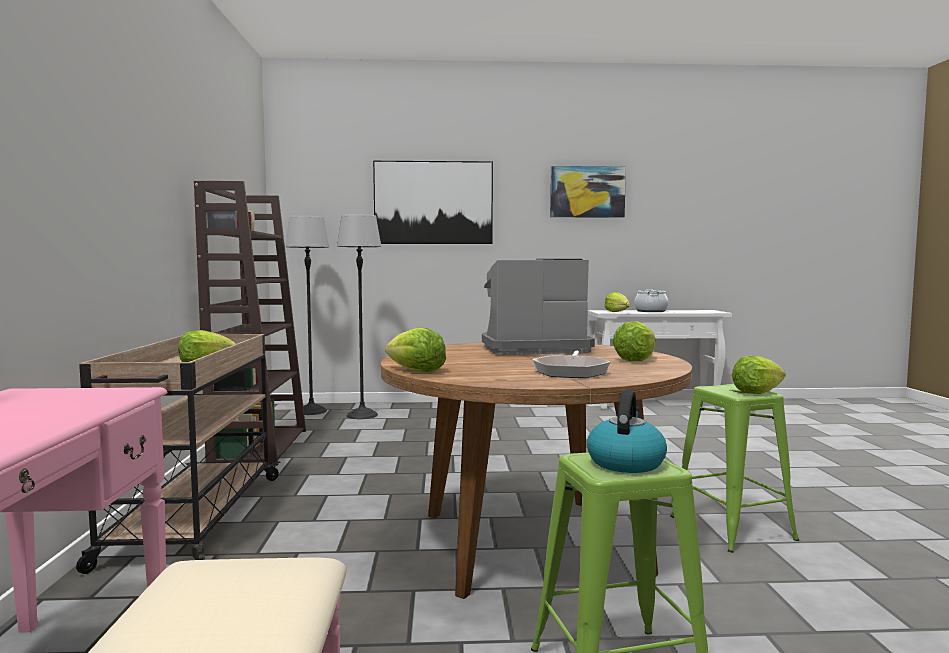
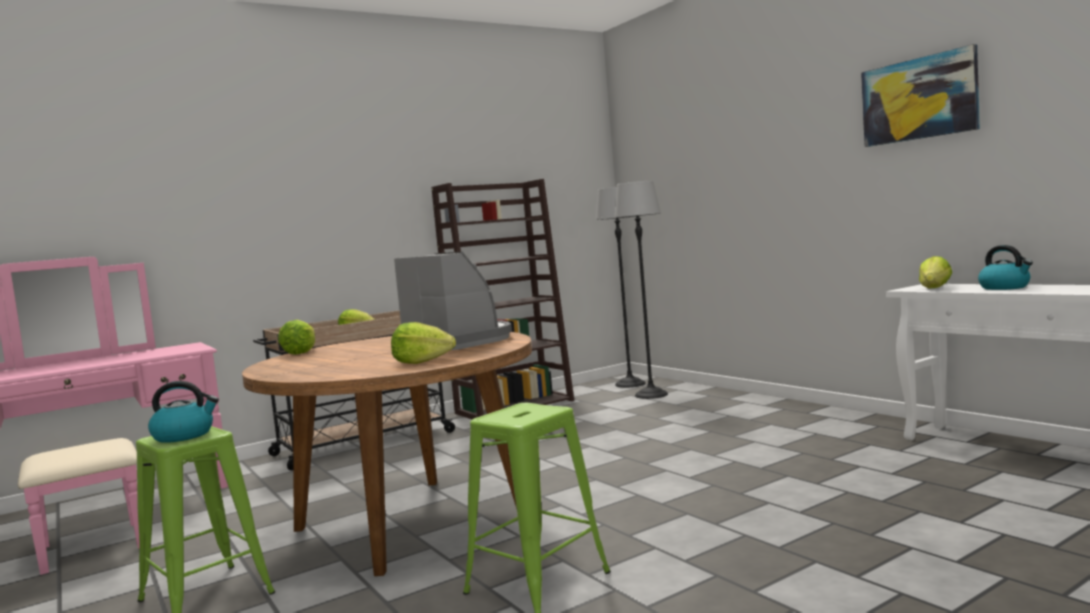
camera: 60 degrees right, 0 degrees up
picture [373,161,493,244] -> none
frying pan [532,351,611,378] -> none
cooking pot [634,289,668,312] -> kettle [978,245,1033,290]
lettuce [732,356,786,394] -> none

